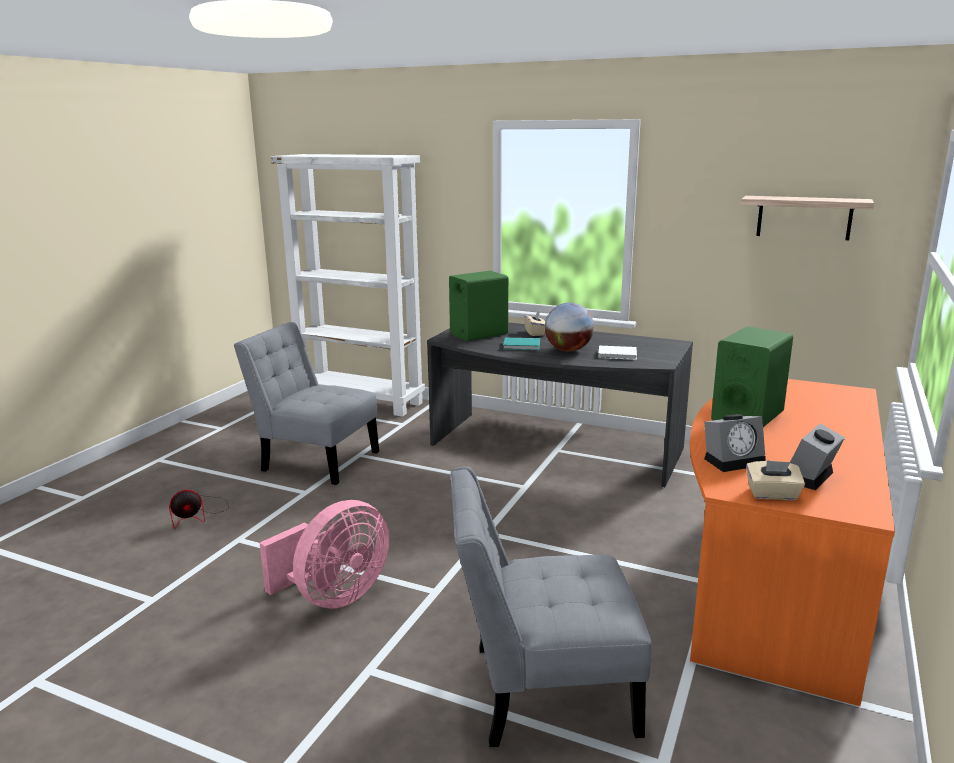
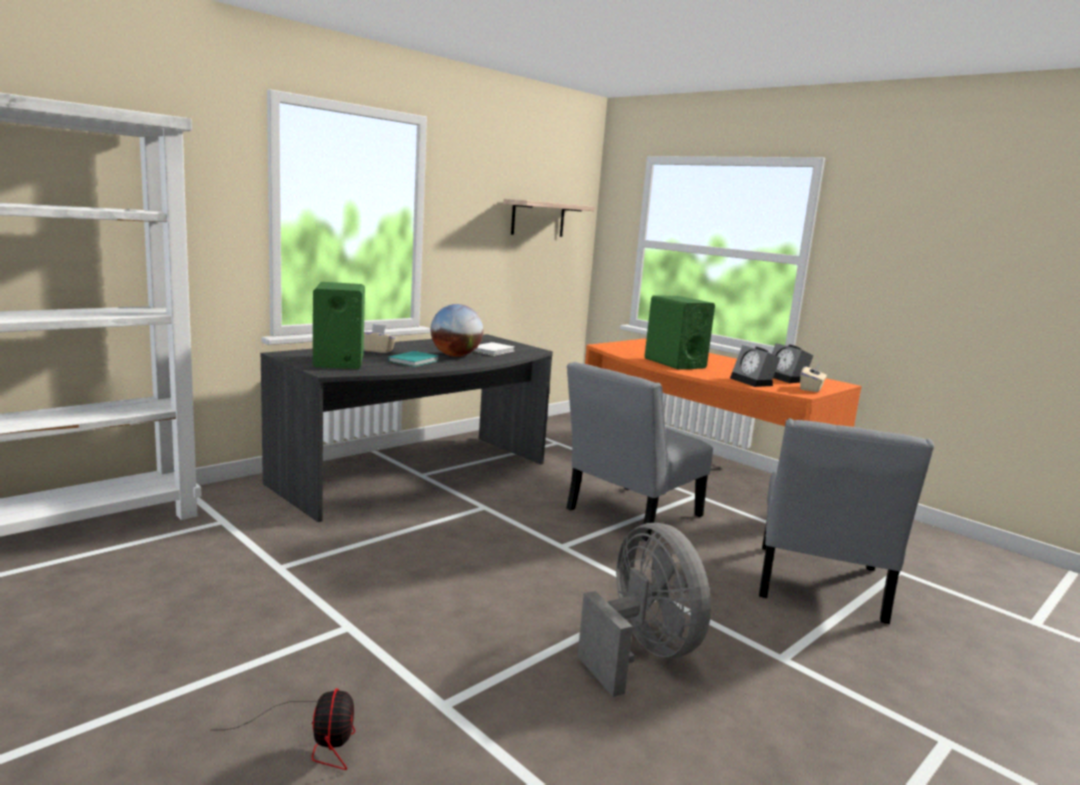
camera: 70 degrees left, 5 degrees down
grey chair [234,322,379,485] -> grey chair moved to [566,362,713,542]
pink fan [260,500,389,609] -> grey fan [577,523,711,697]
alarm clock [704,414,766,472] -> alarm clock turned 150 degrees clockwise [730,345,780,387]

